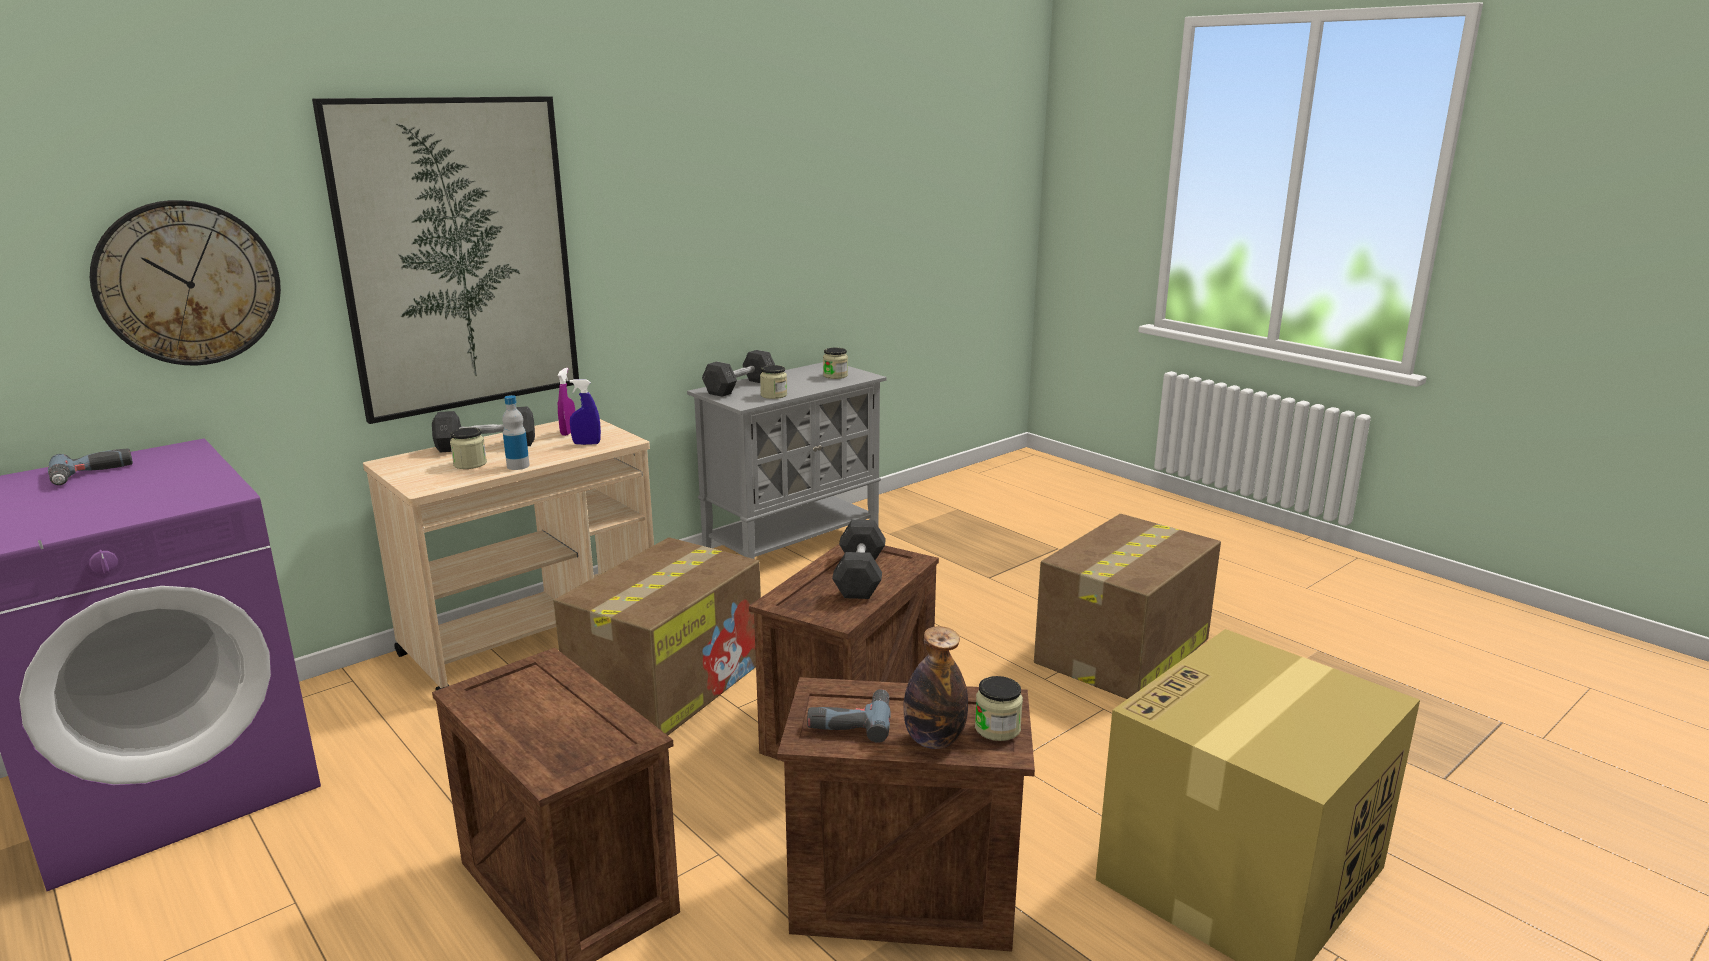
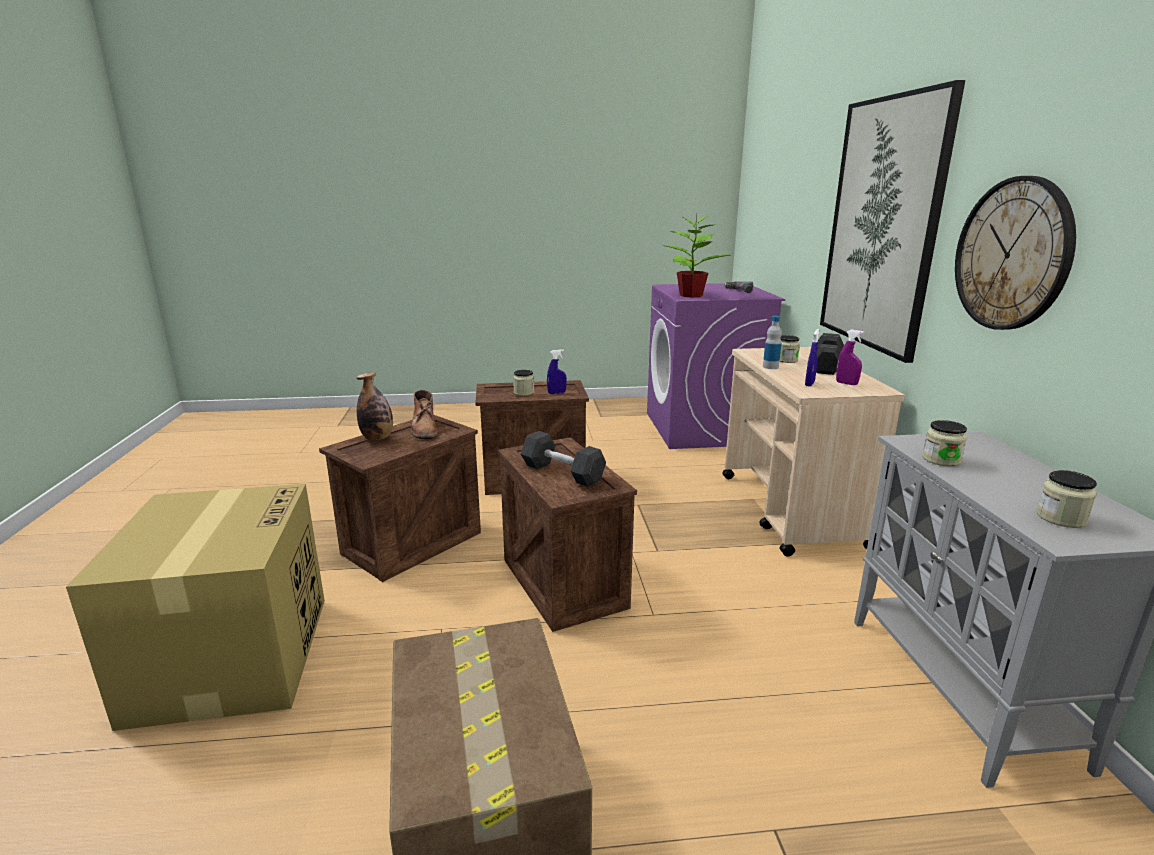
camera: 125 degrees right, 0 degrees up
wall clock [90,200,281,365] -> wall clock moved to [955,176,1076,330]
cardboard box [554,537,761,735] -> none
grey dumbbell [702,350,775,397] -> none
power drill [807,689,891,743] -> brown boot [411,390,438,439]
jar [975,676,1023,741] -> jar moved to [513,369,534,396]
none -> blue spray bottle [547,349,567,394]
none -> potted plant [663,213,730,297]

